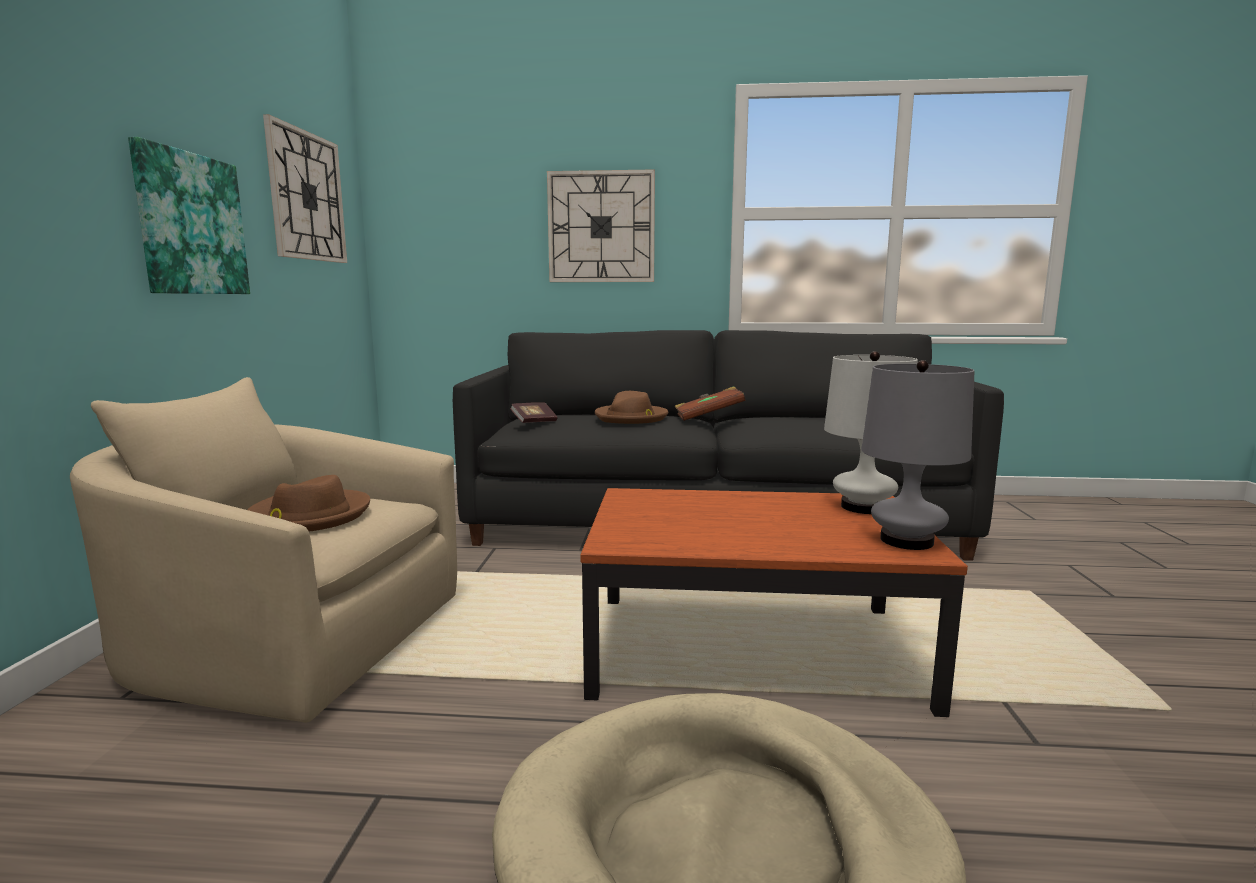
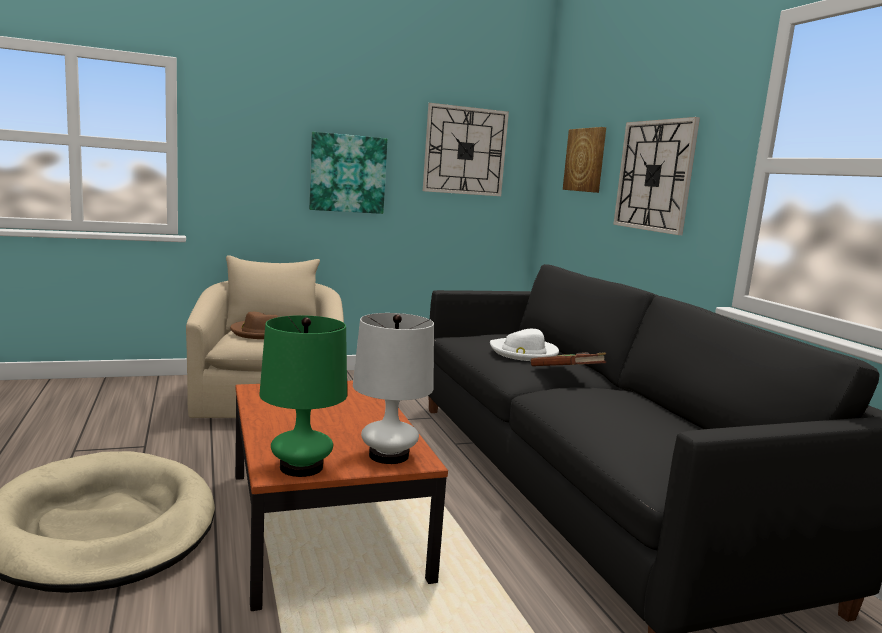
camera: 65 degrees right, 0 degrees up
book [510,402,557,423] -> none
brown hat [595,391,668,424] -> white hat [490,329,559,361]
grey table lamp [861,360,974,550] -> green table lamp [259,315,347,477]
none -> picture [563,127,606,193]

